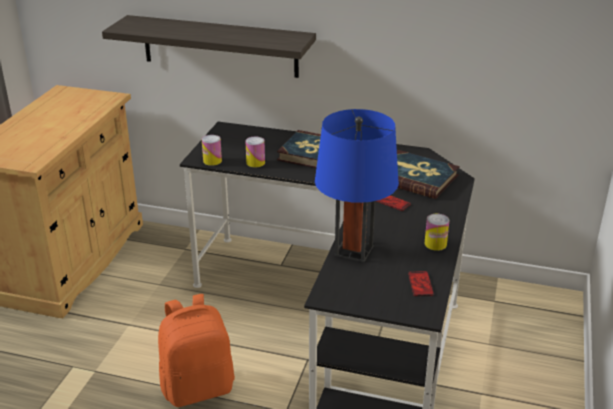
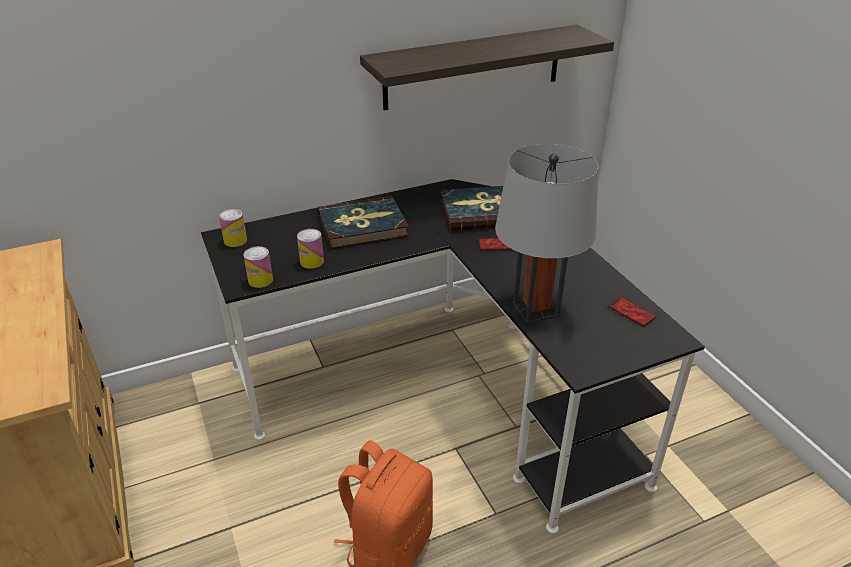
camera: 40 degrees left, 5 degrees up
shelf [102,15,316,78] -> shelf moved to [360,25,614,111]
blue table lamp [315,109,399,262] -> grey table lamp [495,144,599,324]
can [425,214,450,251] -> can moved to [219,209,247,247]

